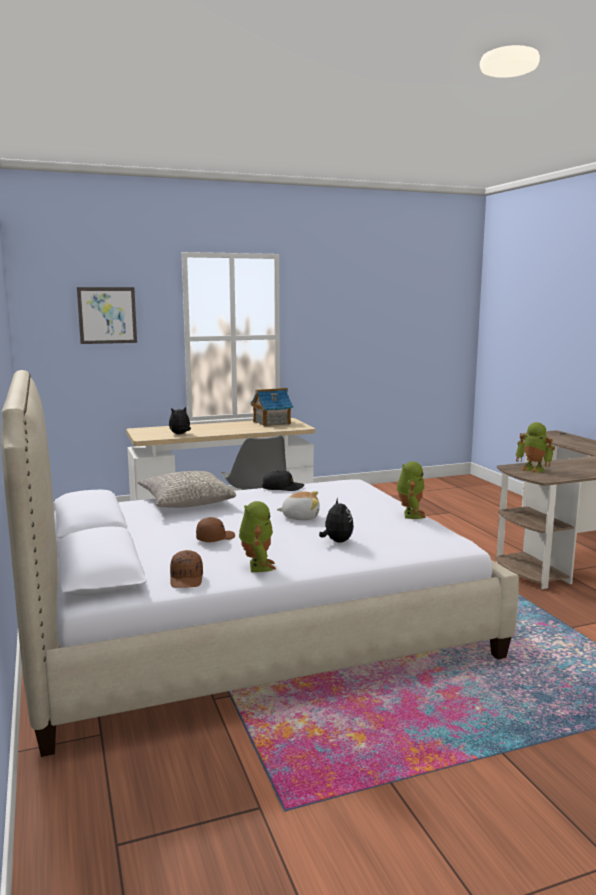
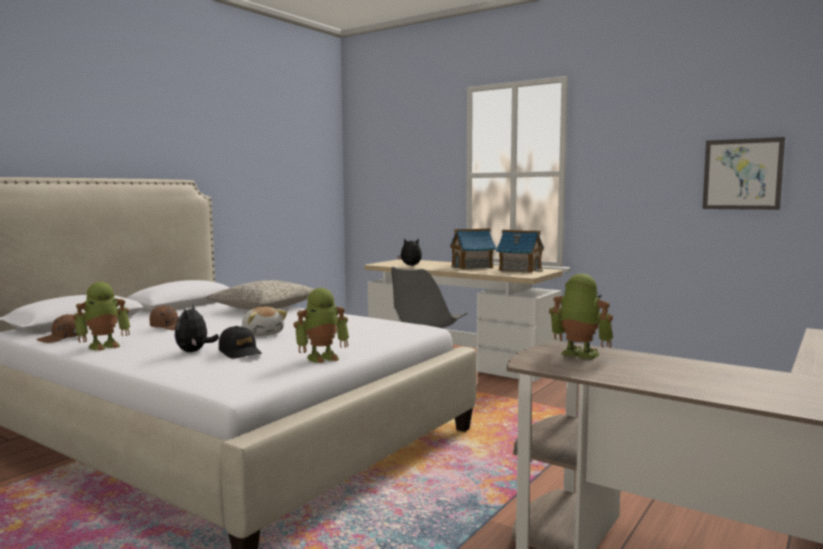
camera: 55 degrees right, 5 degrees down
picture [77,287,137,344] -> picture moved to [702,137,785,210]
black cap [262,471,304,491] -> black cap moved to [218,326,262,359]
plush toy [319,498,354,543] -> plush toy turned 135 degrees clockwise [175,305,219,352]
toy robot [516,422,555,473] -> toy robot turned 120 degrees clockwise [549,273,613,360]
none -> toy house [450,228,496,269]

